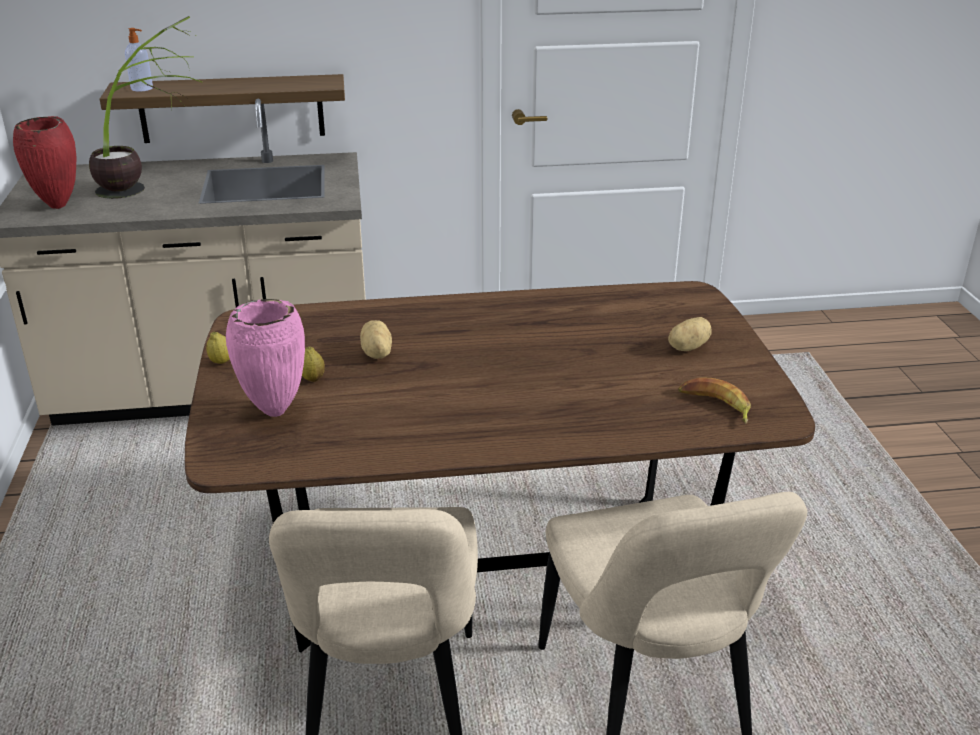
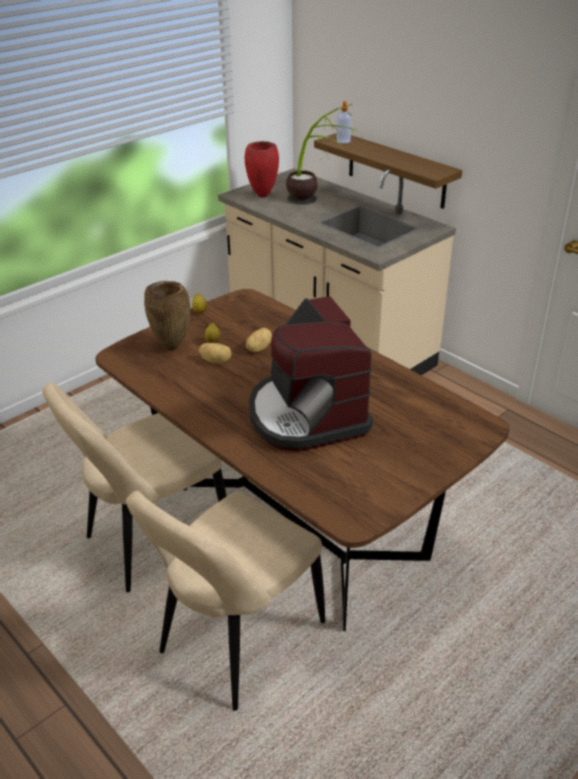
camera: 55 degrees right, 5 degrees up
pink vase [226,299,305,417] -> brown vase [144,281,190,350]
potato [668,317,712,351] -> potato moved to [199,343,232,363]
banana [678,377,751,424] -> none
none -> coffee machine [249,296,373,451]

